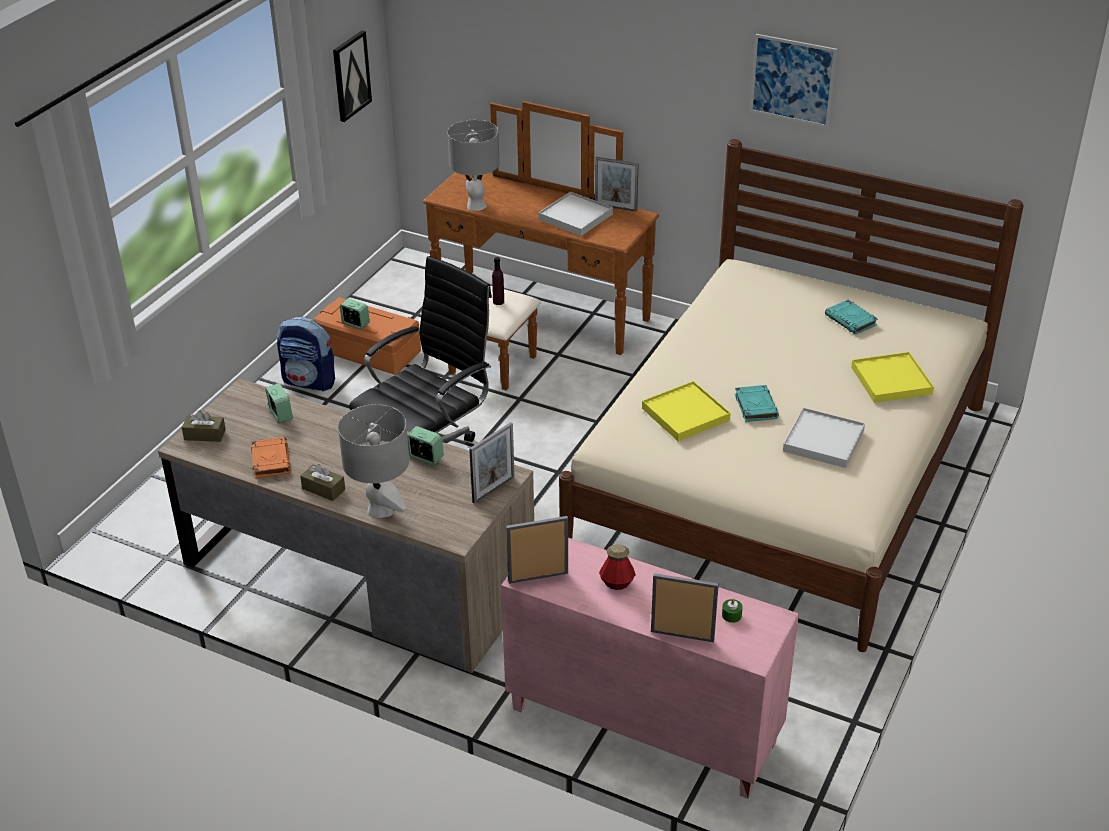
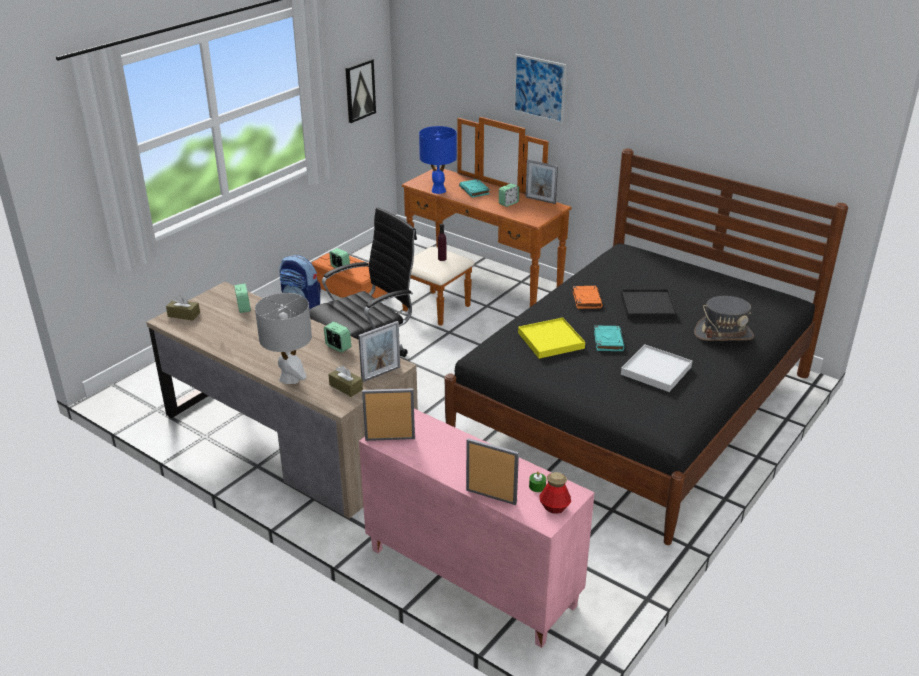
camera: 10 degrees right, 5 degrees down
orange book [251,437,291,479] -> orange book moved to [573,286,603,309]
brown tissue box [300,464,345,501] -> brown tissue box moved to [328,365,363,397]
grey table lamp [447,120,500,211] -> blue table lamp [419,126,457,194]
white tray [538,192,613,236] -> alarm clock [499,183,519,207]
beige bed [559,139,1024,652] -> black bed [445,148,848,545]
bottle [599,544,636,590] -> bottle moved to [539,472,571,514]
picture [750,34,837,128] -> picture moved to [513,54,566,124]
turquoise book [825,300,878,335] -> turquoise book moved to [459,179,490,197]
yellow tray [851,352,934,403] -> grey hat [694,296,754,341]
none -> black tray [621,289,677,320]

